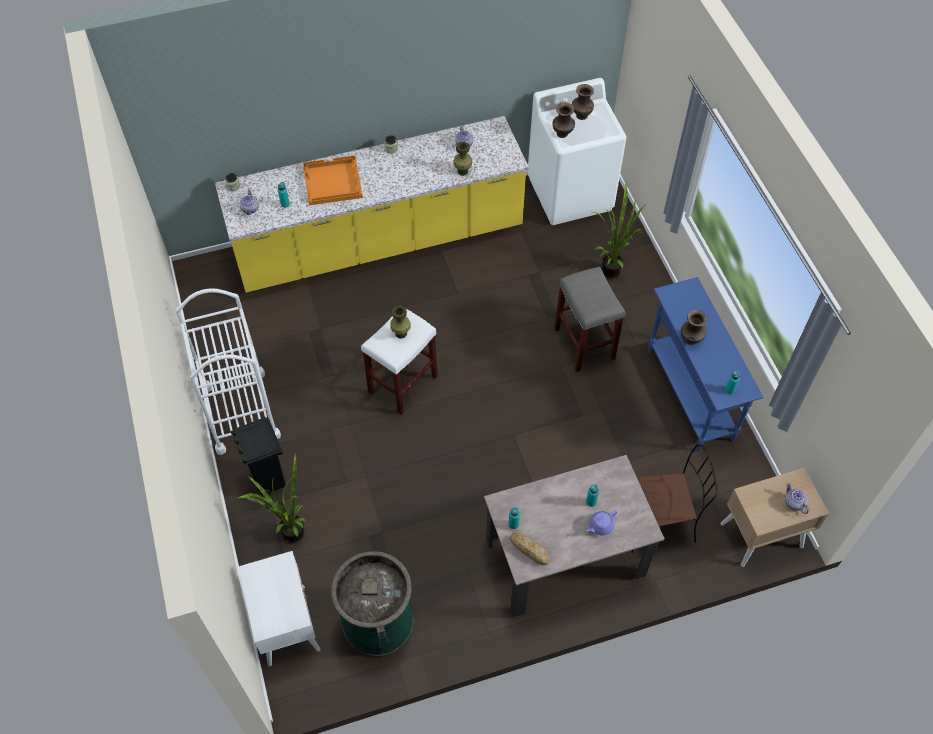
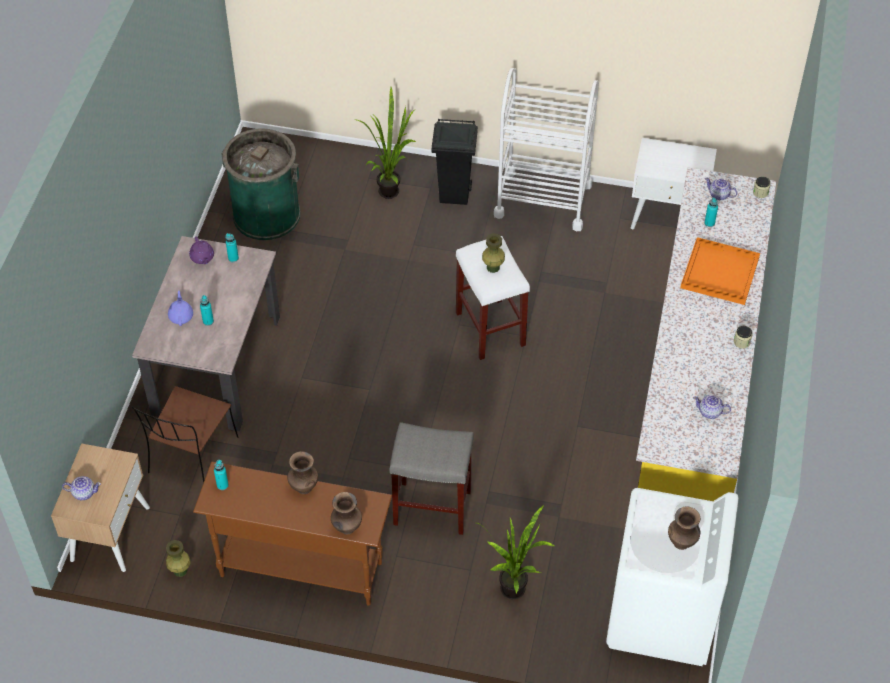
camera: 120 degrees right, 5 degrees down
white nightstand [238,551,321,667] -> white nightstand moved to [631,138,717,229]
green vase [453,141,472,176] -> green vase moved to [166,540,191,577]
bread [509,533,549,565] -> purple teapot [189,236,214,264]
brown vase [553,103,575,138] -> brown vase moved to [331,492,362,535]
blue console table [648,277,764,451] -> brown console table [193,462,392,605]

